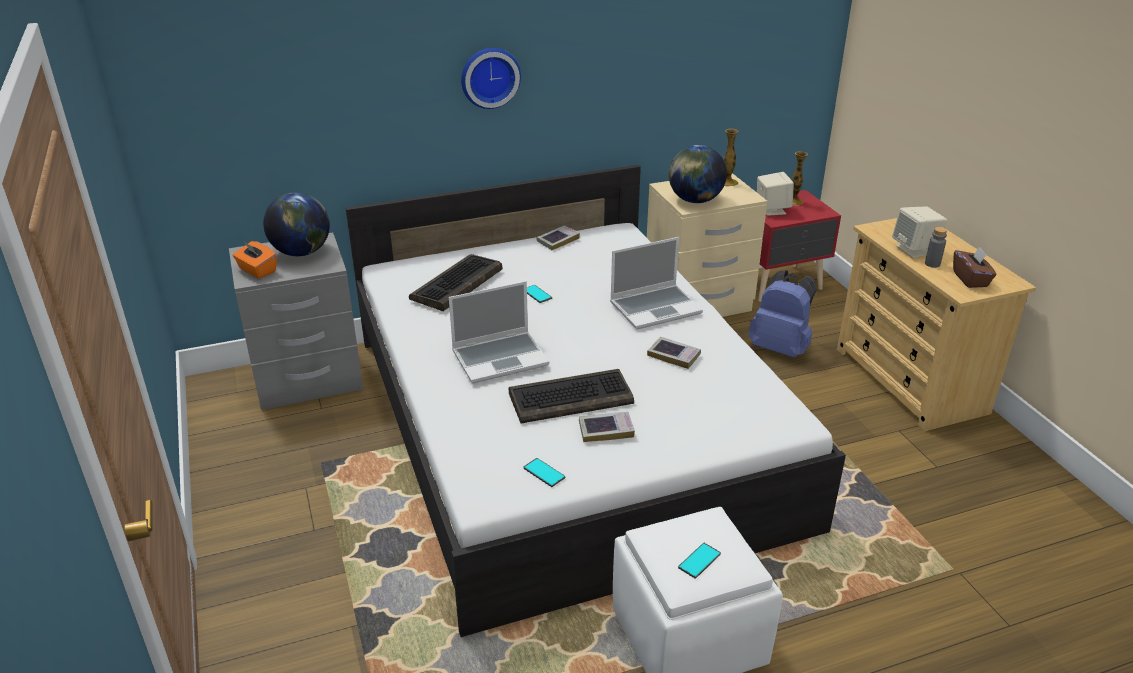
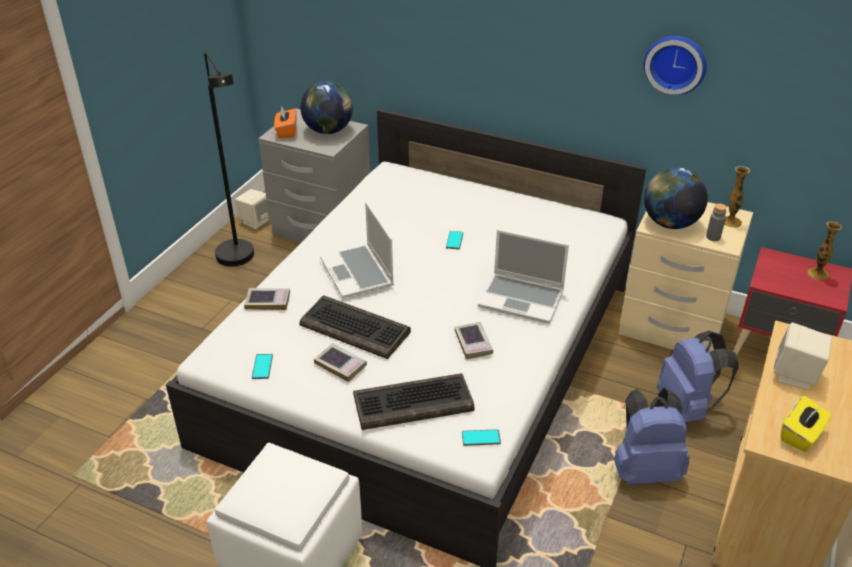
camera: 45 degrees right, 5 degrees up
keyboard [409,254,502,311] -> keyboard moved to [353,373,474,430]
laptop [449,281,549,383] -> laptop turned 45 degrees clockwise [320,202,394,298]
wall clock [461,48,521,109] -> wall clock moved to [643,36,707,95]
book [536,226,580,250] -> book moved to [244,288,290,310]
phone [678,543,721,579] -> phone moved to [462,429,501,446]
beige speaker [757,172,794,216] -> beige speaker moved to [235,189,269,229]
grey bottle [925,227,947,268] -> grey bottle moved to [706,203,727,241]
brown tissue box [953,246,996,288] -> yellow tissue box [781,396,831,452]
none -> black floor lamp [204,52,254,266]
none -> blue backpack [614,387,690,484]

